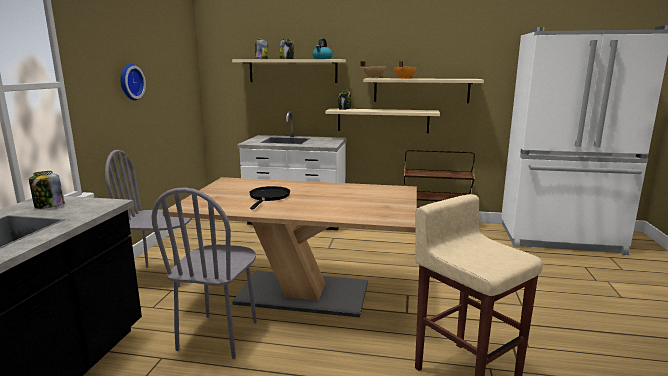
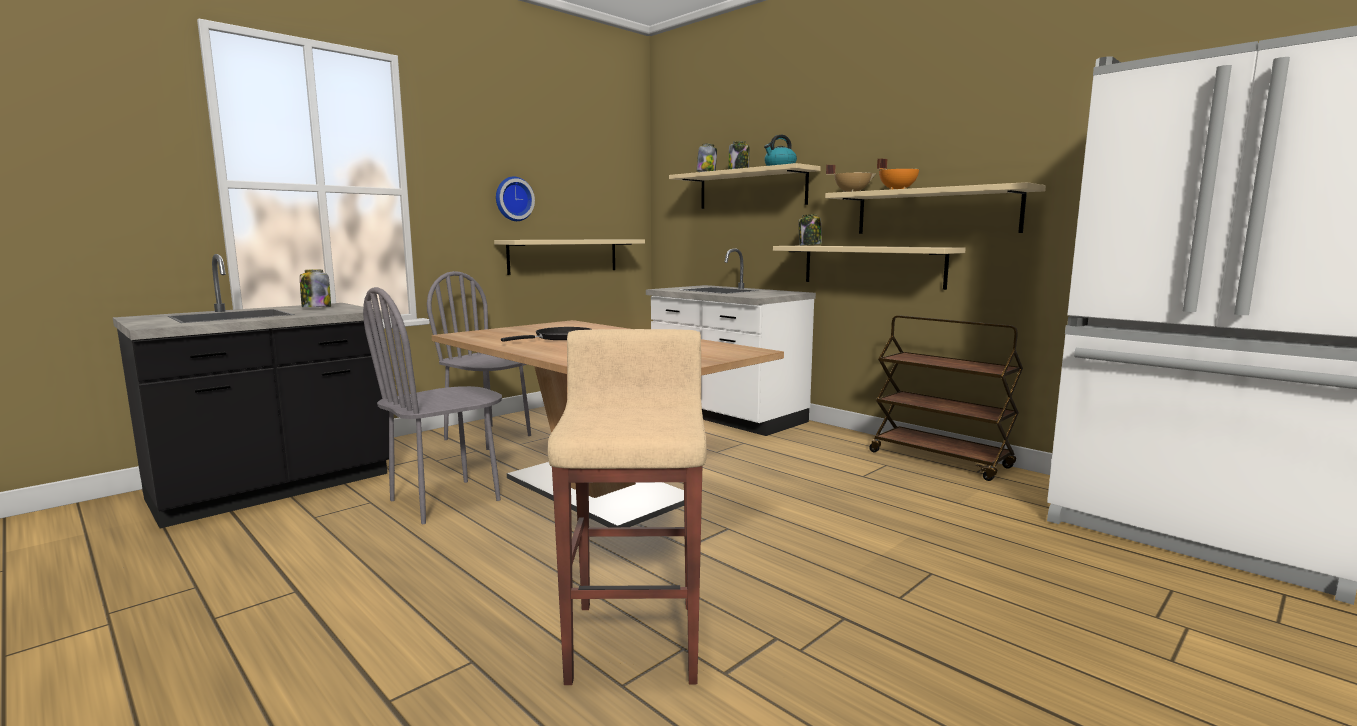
camera: 35 degrees right, 5 degrees down
none -> beige shelf [494,239,645,275]

